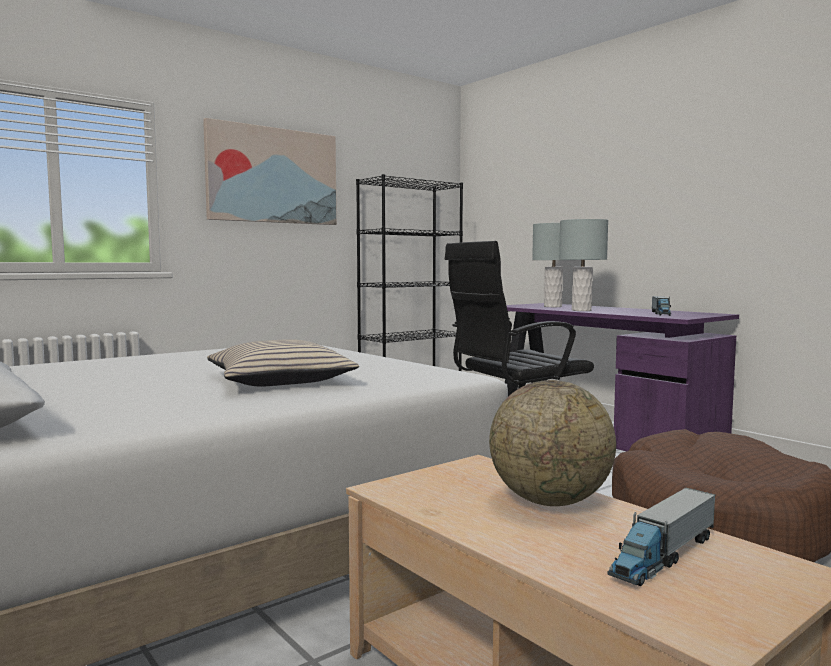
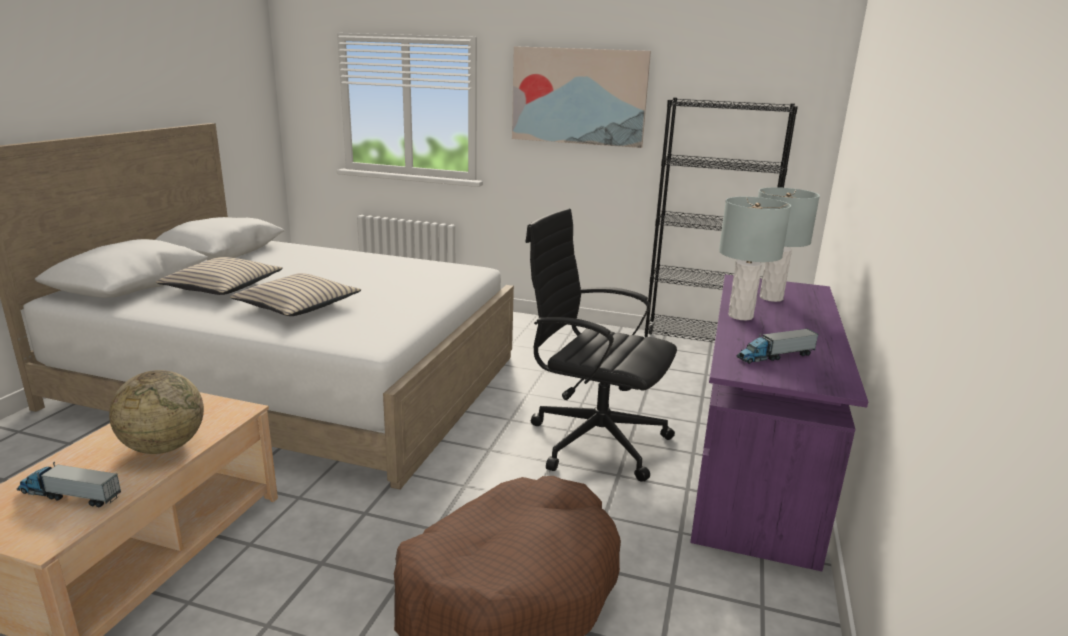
camera: 55 degrees right, 15 degrees up
none -> beige pillow [156,257,283,295]

